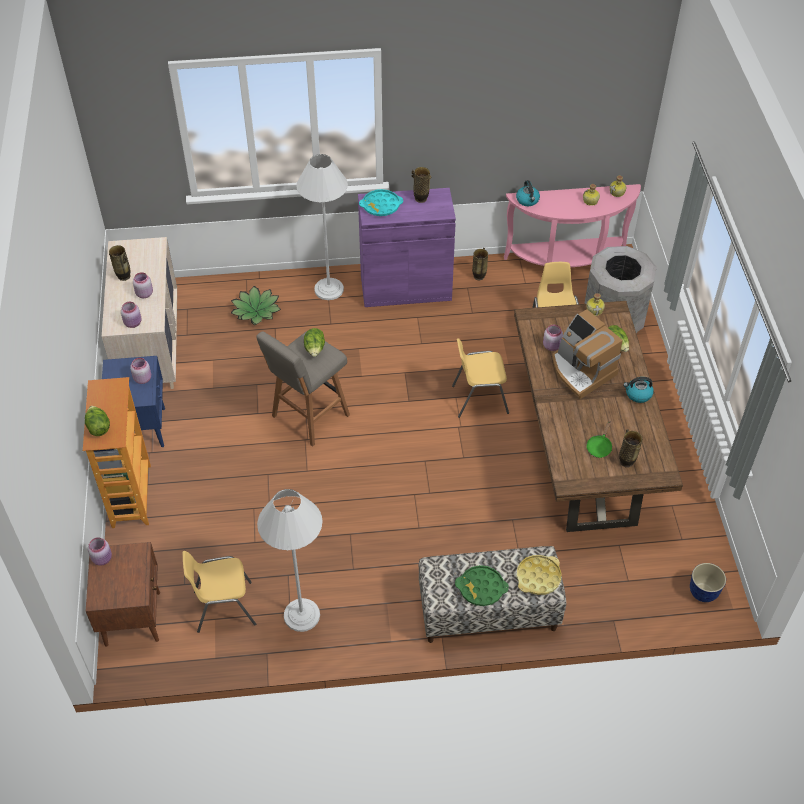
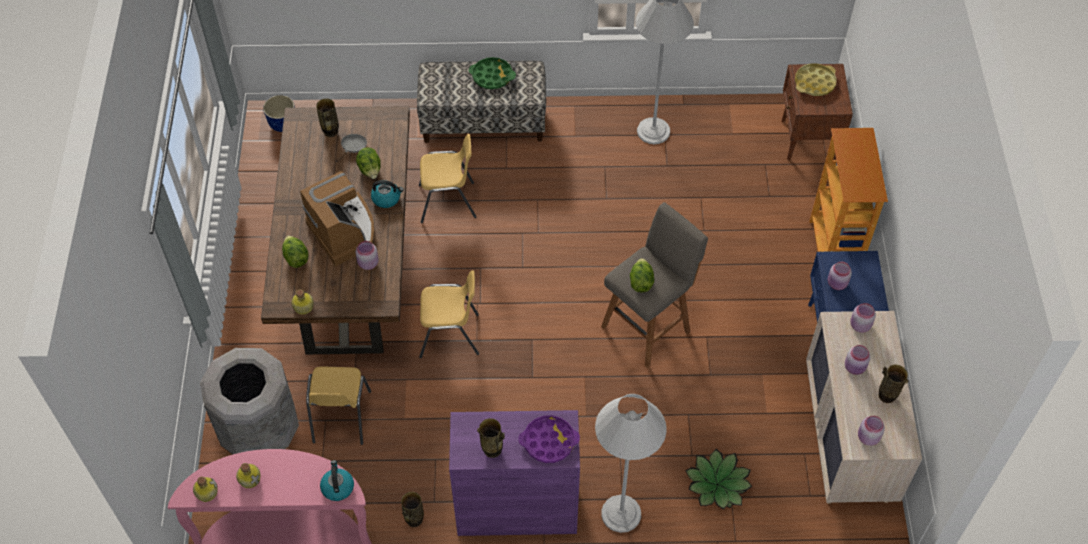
camera: 175 degrees left, 5 degrees up
lettuce [85,406,110,436] -> lettuce moved to [356,147,381,179]
pink jar [88,537,112,566] -> pink jar moved to [858,416,885,446]
yellow chair [183,551,256,633] -> yellow chair moved to [419,134,477,223]
turquoise tray [359,189,403,216] -> purple tray [518,415,580,463]
yellow tray [517,555,561,595] -> yellow tray moved to [795,64,837,96]
green frying pan [587,421,612,458] -> grey frying pan [335,134,367,162]
kettle [623,377,654,403] -> kettle moved to [371,180,404,208]

